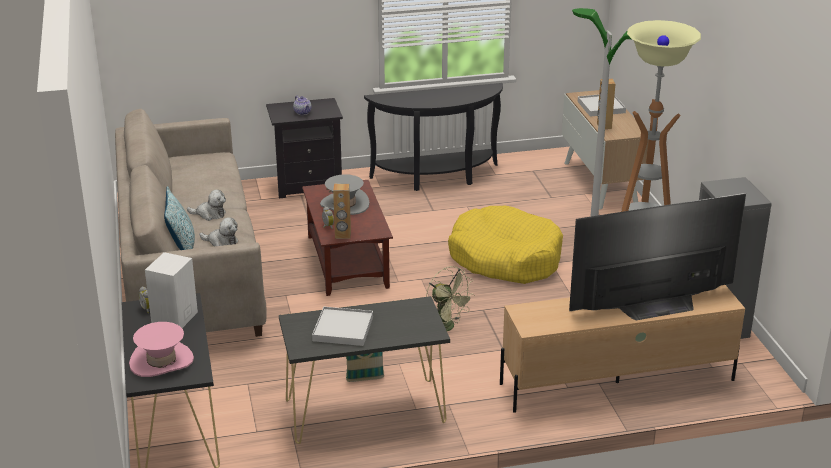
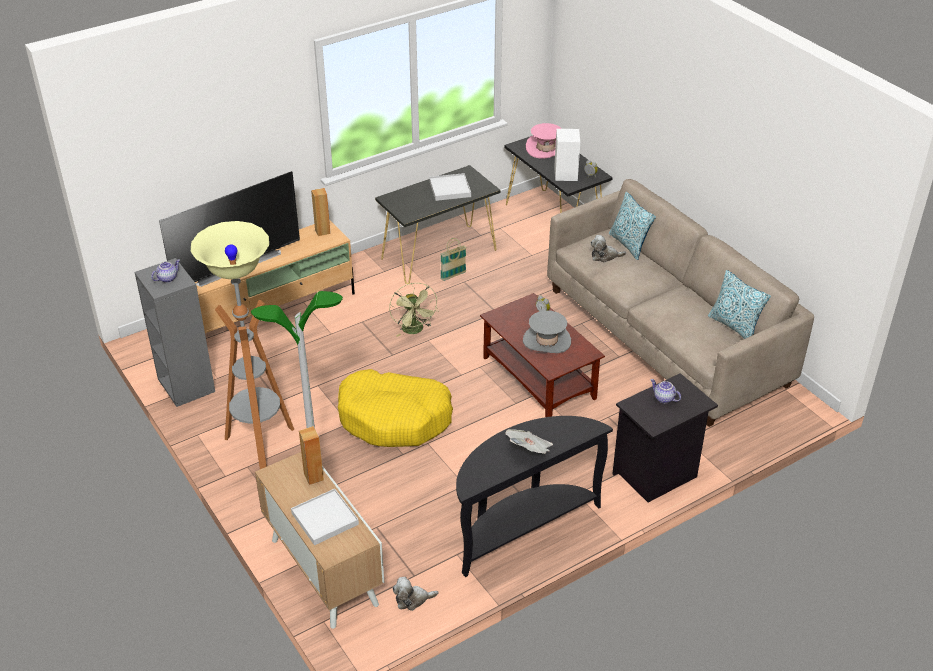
camera: 160 degrees right, 10 degrees up
plush toy [187,190,226,221] -> plush toy moved to [392,577,438,611]
brown speaker [333,184,351,239] -> brown speaker moved to [311,188,331,236]
green fan [426,266,475,331] -> green fan turned 135 degrees counterclockwise [389,283,438,337]
none -> teapot [151,259,180,283]
none -> newspaper [506,429,553,454]
none -> pillow [708,270,771,339]

